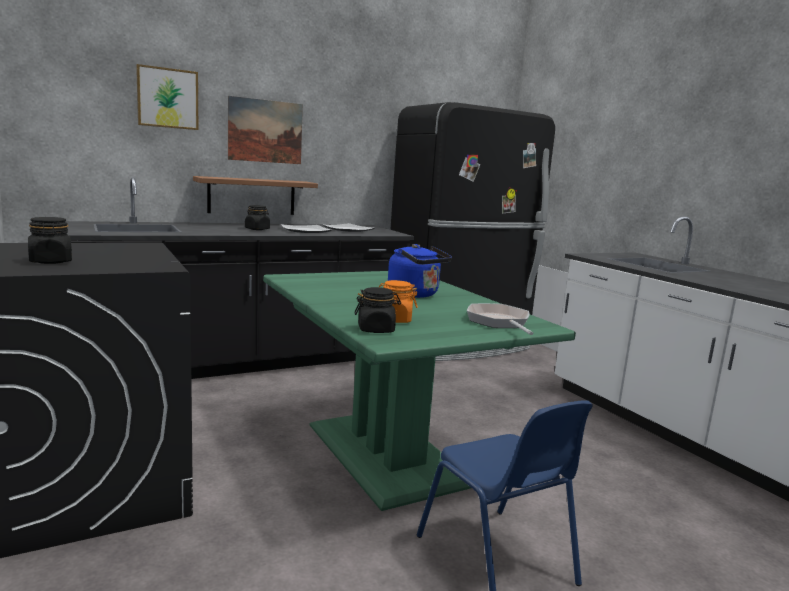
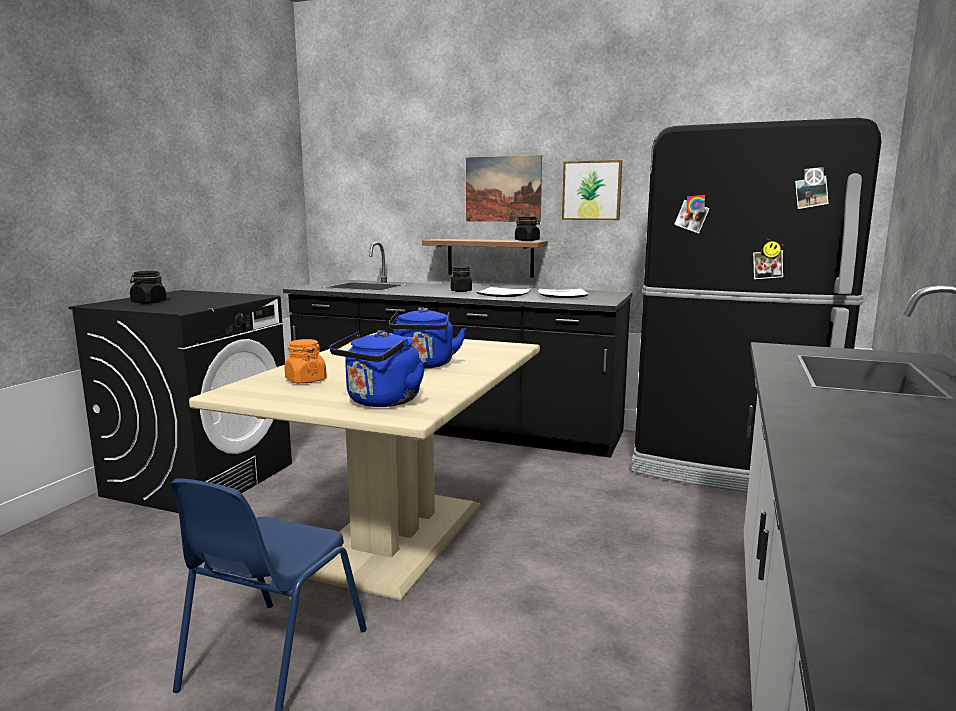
camera: 50 degrees right, 0 degrees up
picture [136,64,198,130] -> picture moved to [562,160,622,220]
green dining table [263,271,576,511] -> beige dining table [189,332,540,601]
black jar [354,287,401,333] -> black jar moved to [515,216,540,241]
frying pan [467,303,534,335] -> blue kettle [330,330,425,407]

